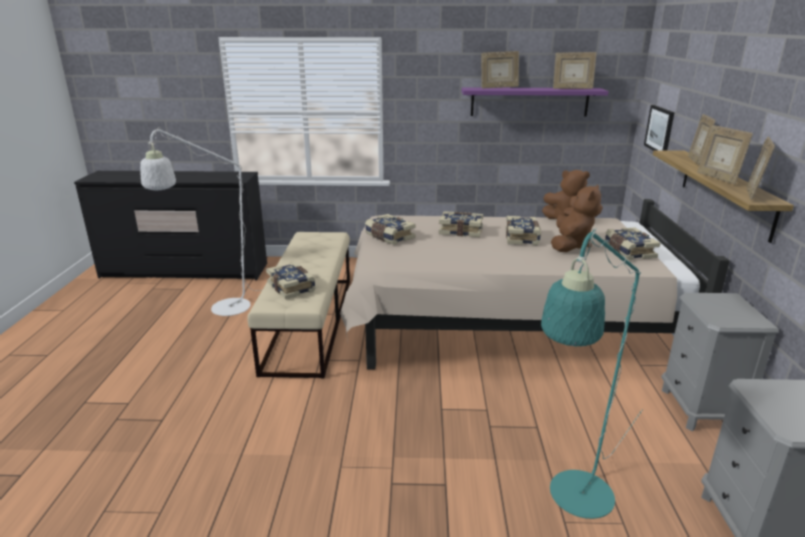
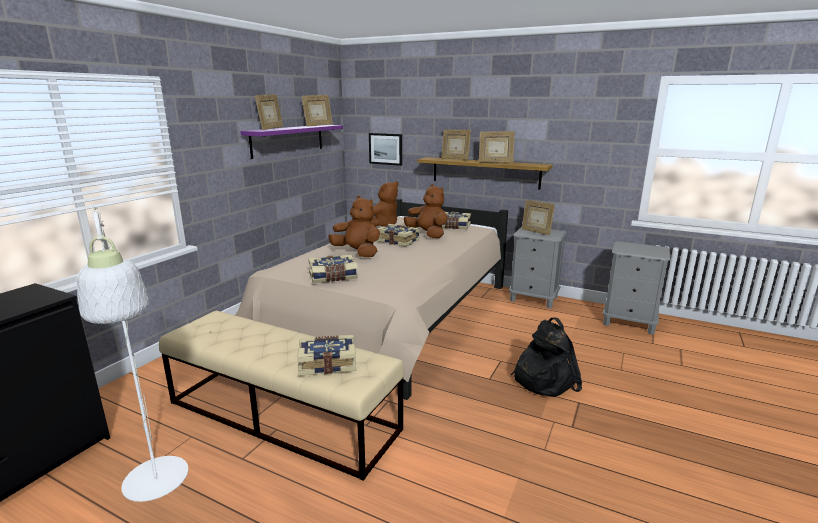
camera: 65 degrees left, 5 degrees down
book [439,211,483,237] -> brown plush toy [328,196,380,257]
turquoise floor lamp [541,228,643,519] -> none
picture frame [746,137,775,200] -> picture frame moved to [522,200,555,235]
none -> black backpack [511,317,582,397]

